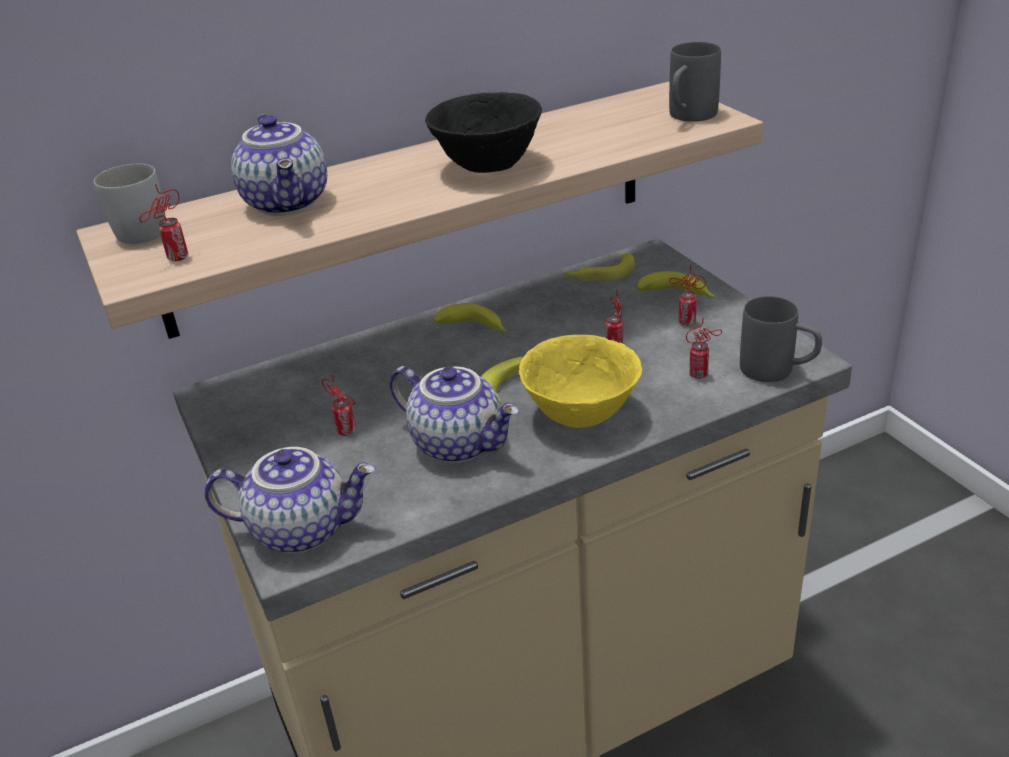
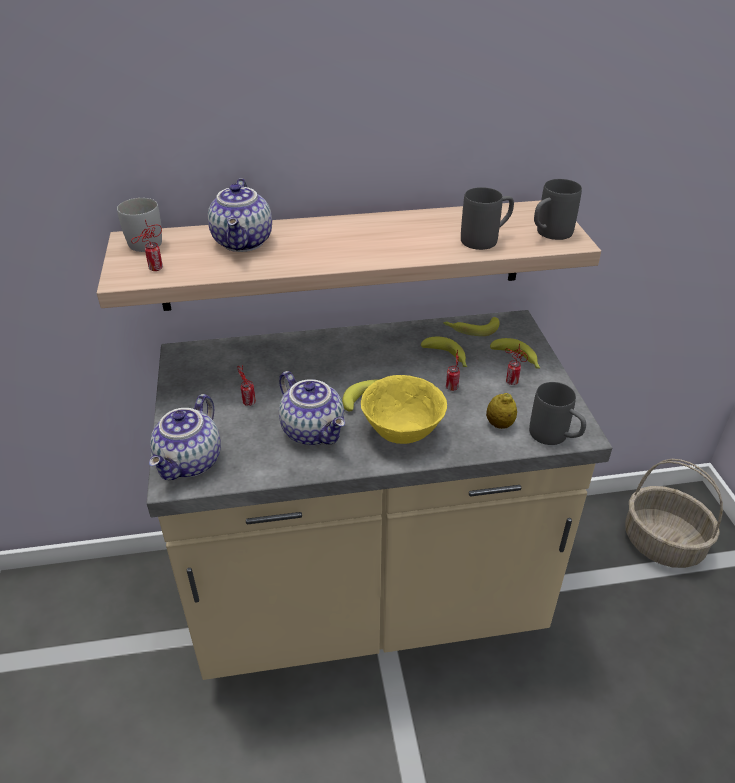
camera: 15 degrees right, 5 degrees up
teapot [204,447,376,554] -> teapot turned 90 degrees clockwise [149,394,221,480]
black bowl [425,92,542,173] -> none
banana [434,303,507,334] -> banana moved to [421,337,467,367]
can [686,317,722,379] -> lemon [486,393,517,429]
none -> grey mug [461,187,514,250]
none -> basket [625,459,723,568]

